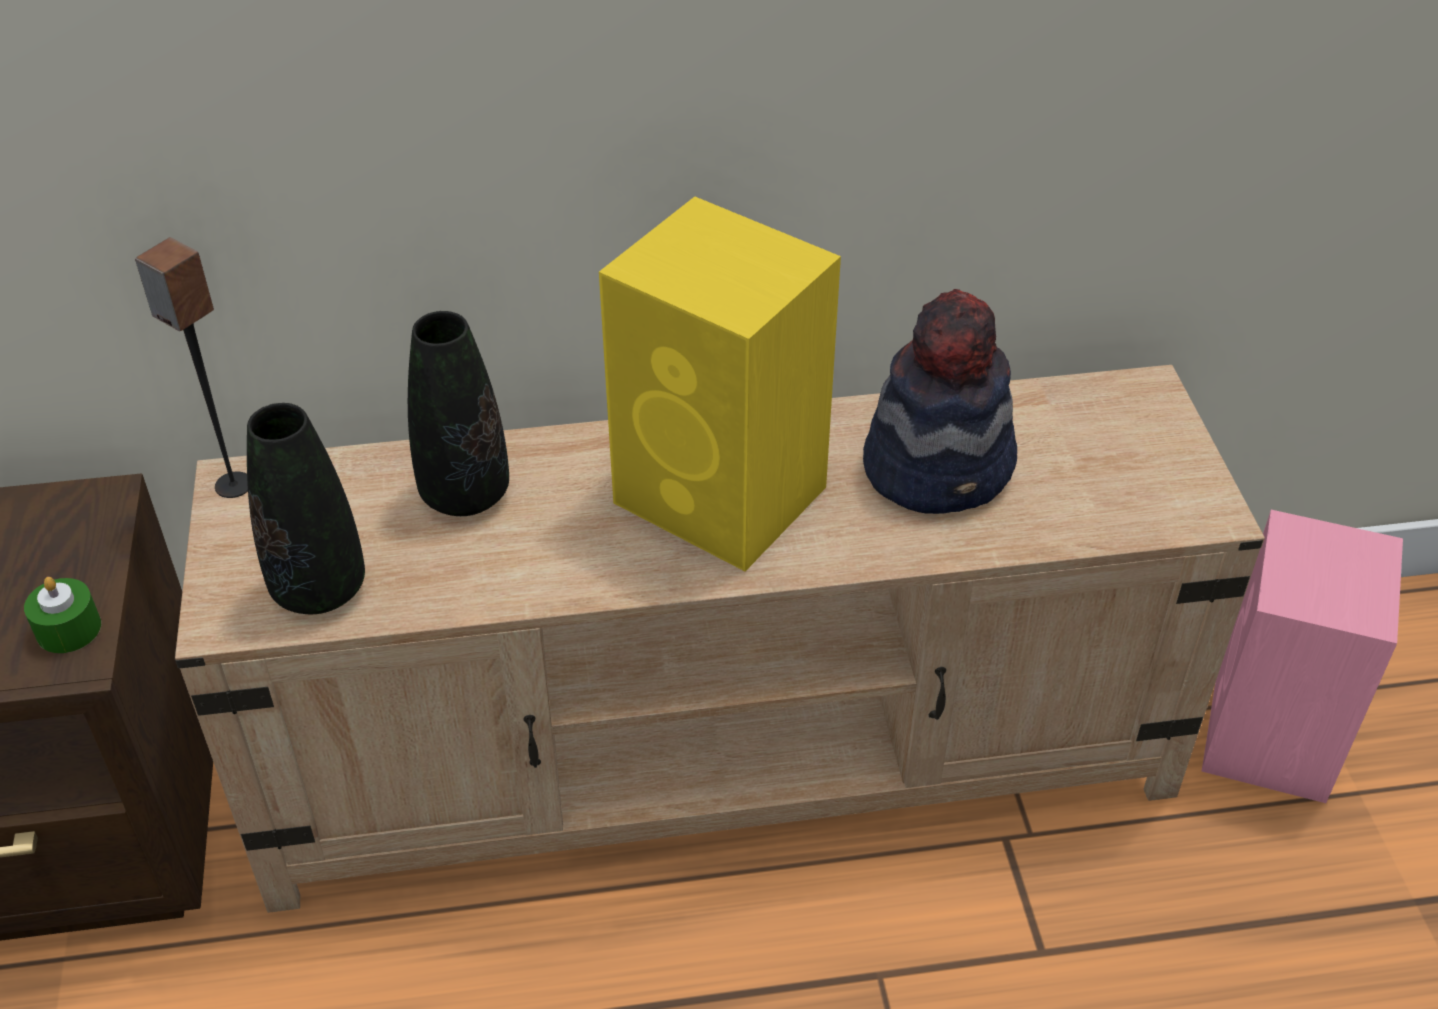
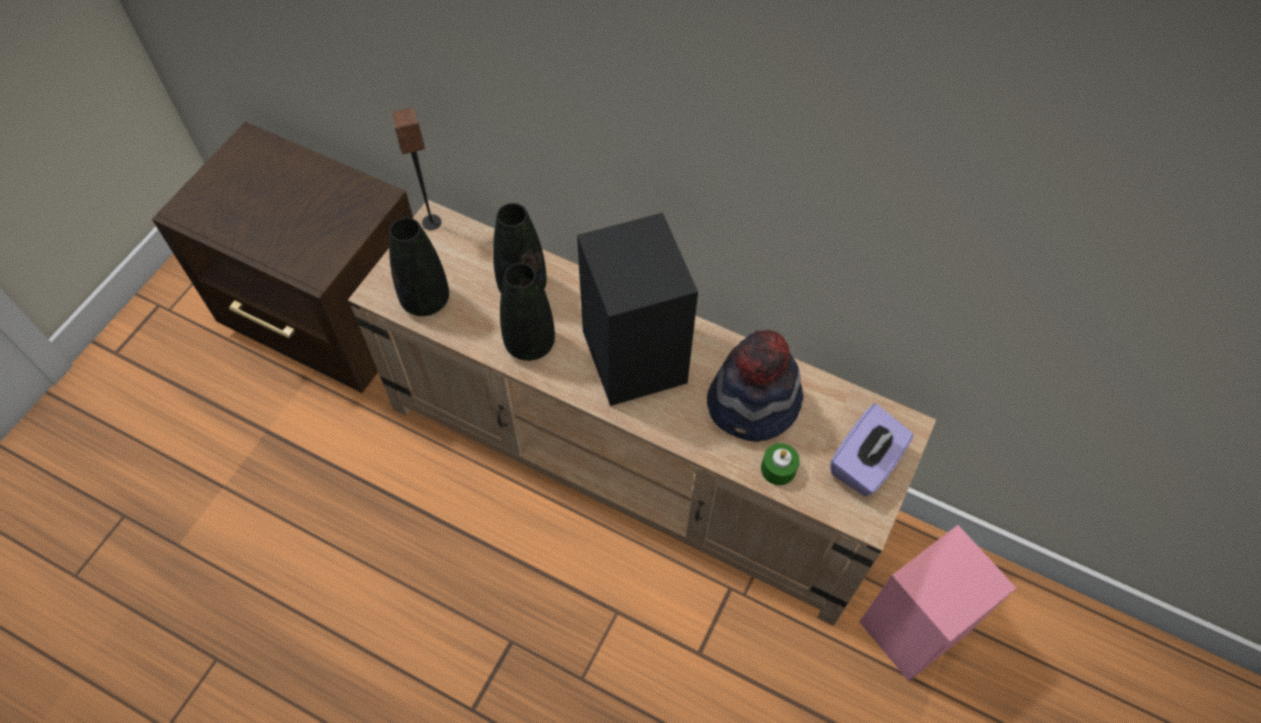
camera: 35 degrees right, 15 degrees up
green candle [24,577,101,653] -> green candle moved to [761,443,800,485]
yellow speaker [599,196,841,571] -> black speaker [577,213,698,406]
none -> black vase [500,263,555,361]
none -> purple tissue box [830,403,913,496]

